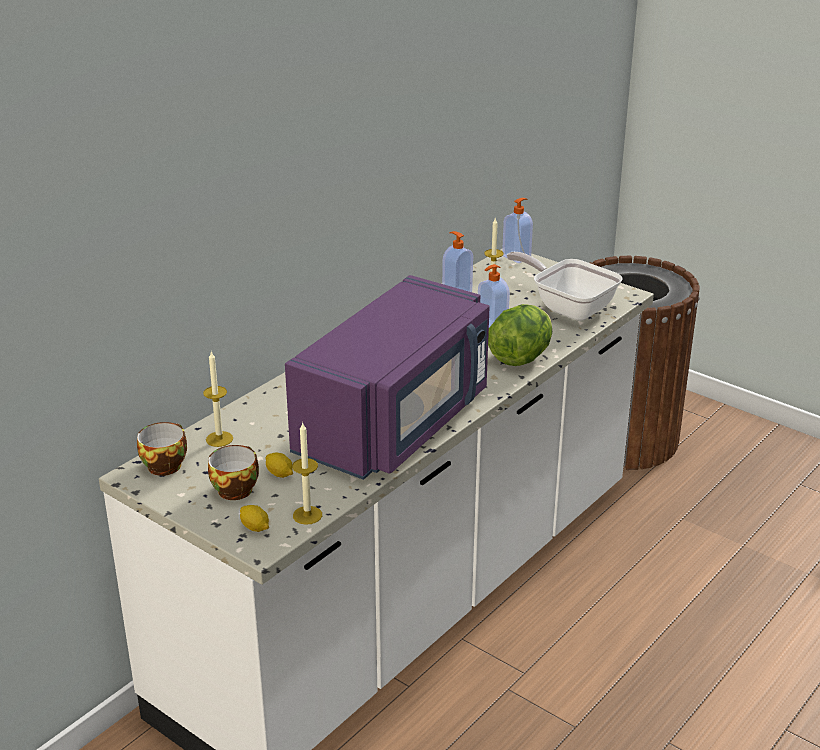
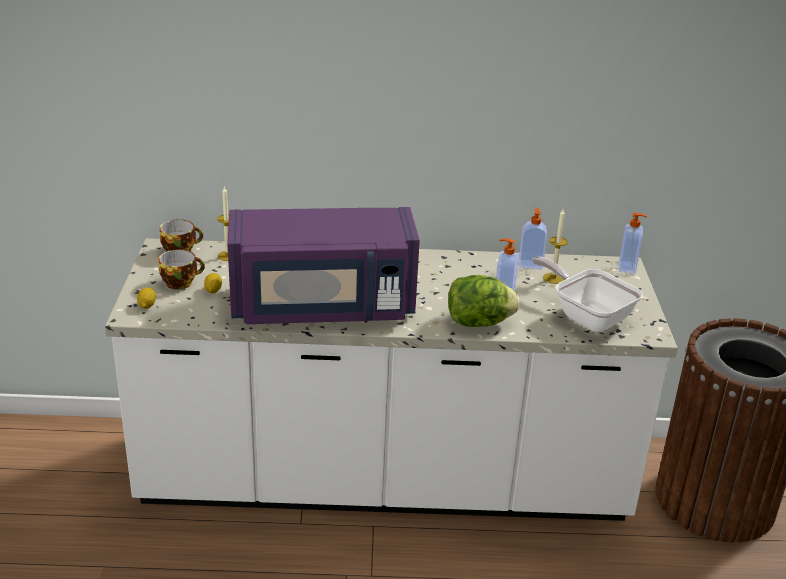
camera: 50 degrees right, 0 degrees up
candle [292,423,322,525] -> none
frying pan [507,252,622,321] -> frying pan turned 45 degrees counterclockwise [532,257,643,332]

